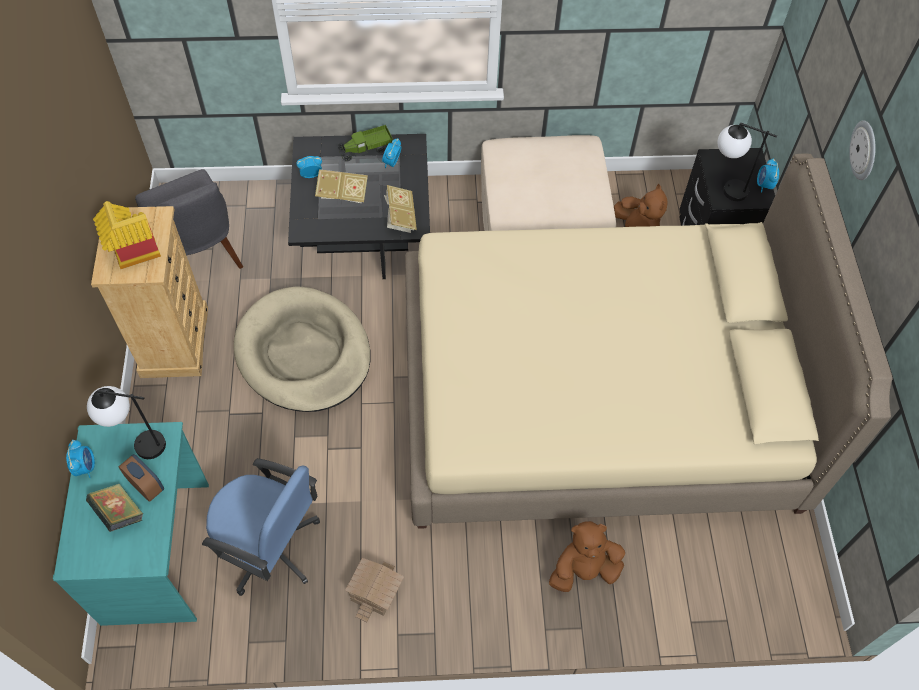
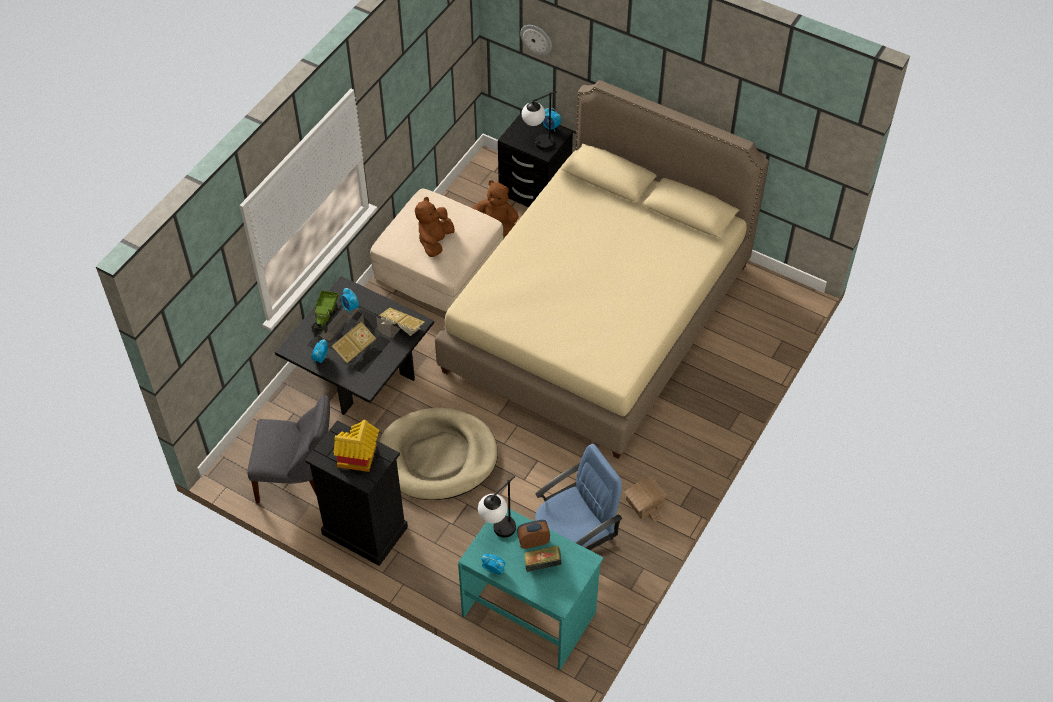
camera: 55 degrees left, 5 degrees down
beige dresser [91,206,208,378] -> black dresser [305,420,408,566]
brown plush toy [549,521,625,592] -> brown plush toy moved to [415,197,455,257]
wall clock [849,120,876,180] -> wall clock moved to [520,25,552,55]

